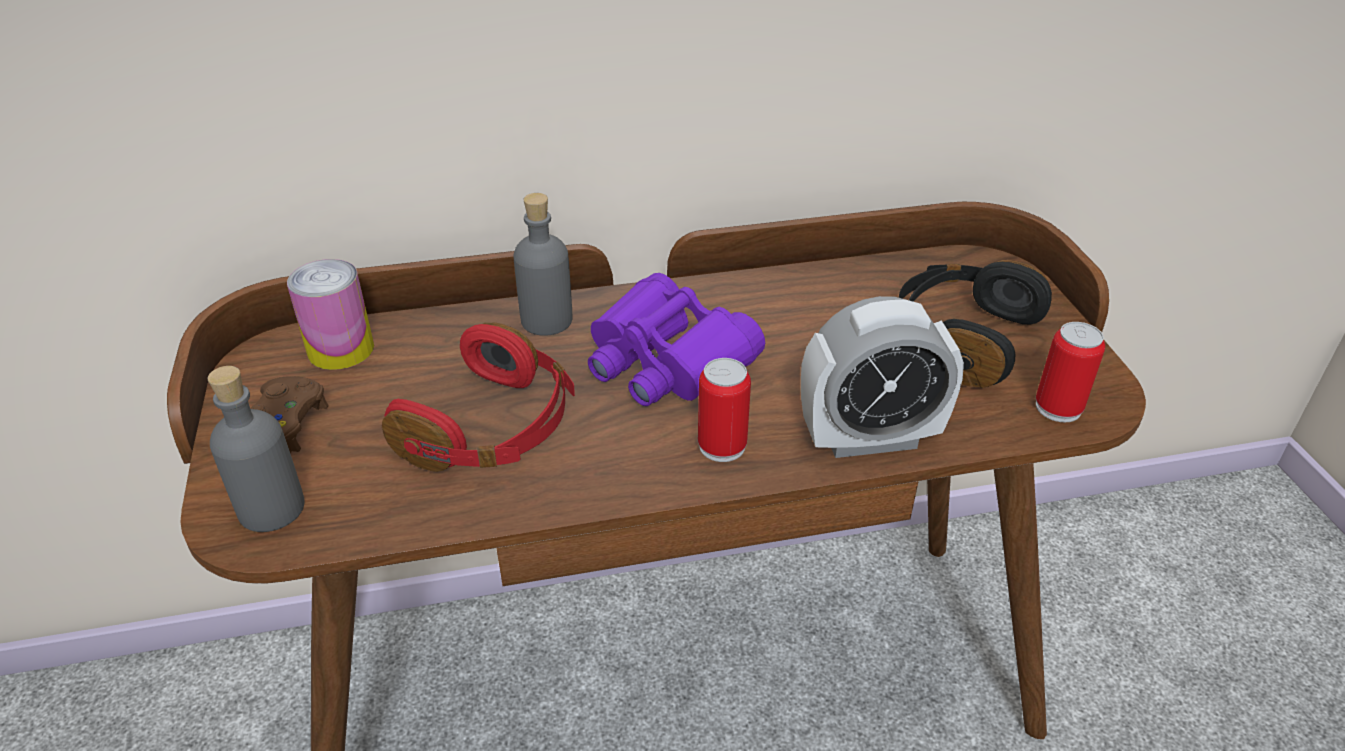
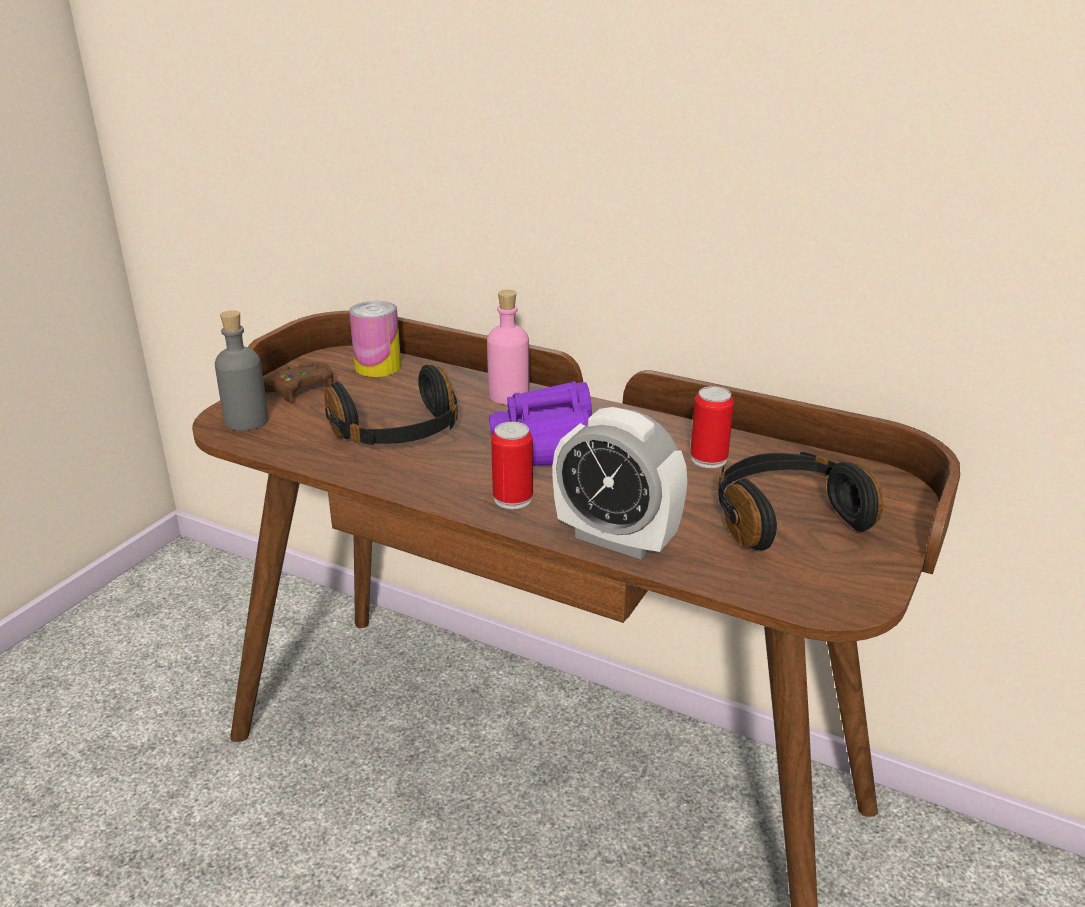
camera: 40 degrees right, 10 degrees down
red headphones [382,322,575,472] -> black headphones [324,365,458,445]
grey bottle [513,193,572,336] -> pink bottle [487,290,529,405]
can [1036,322,1105,422] -> can moved to [690,386,734,468]

